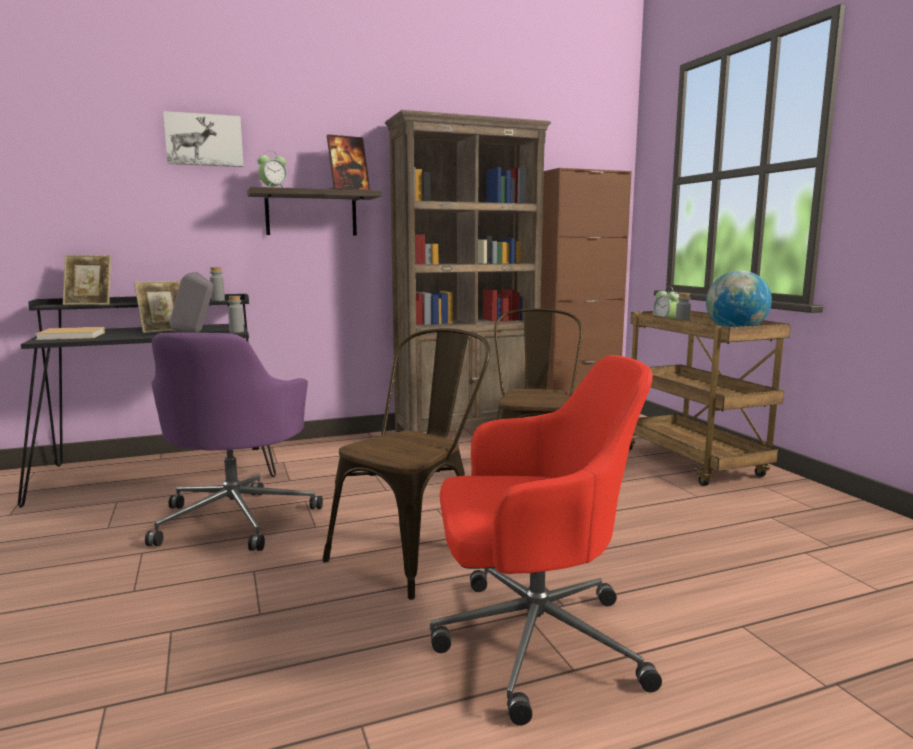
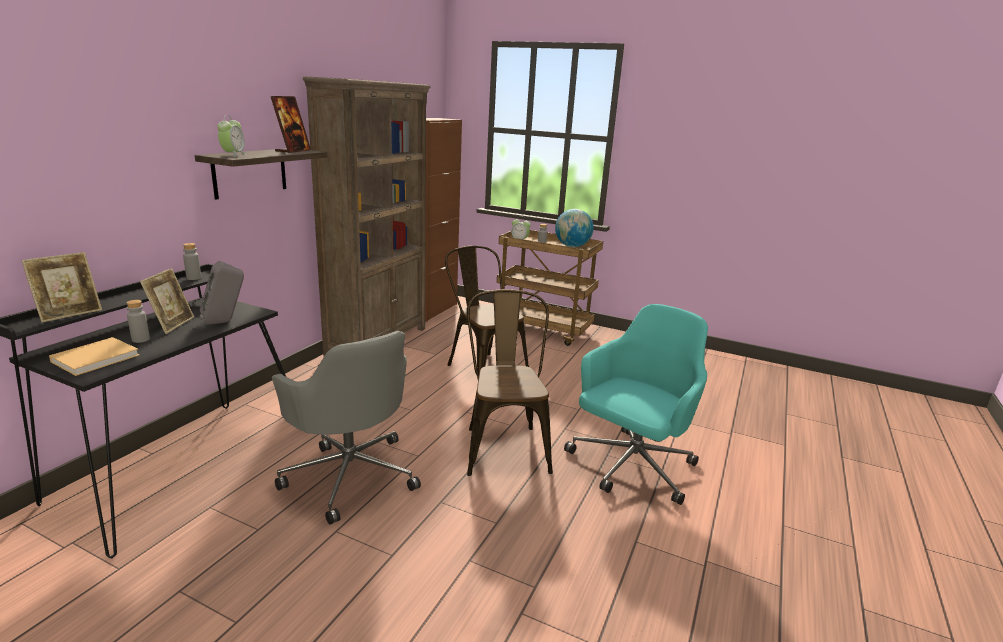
camera: 45 degrees left, 10 degrees up
purple office chair [145,333,323,551] -> grey office chair [272,331,421,525]
picture [163,111,243,167] -> none
grey bottle [228,296,244,333] -> grey bottle moved to [126,300,150,343]
red office chair [430,355,662,726] -> turquoise office chair [564,304,708,505]

